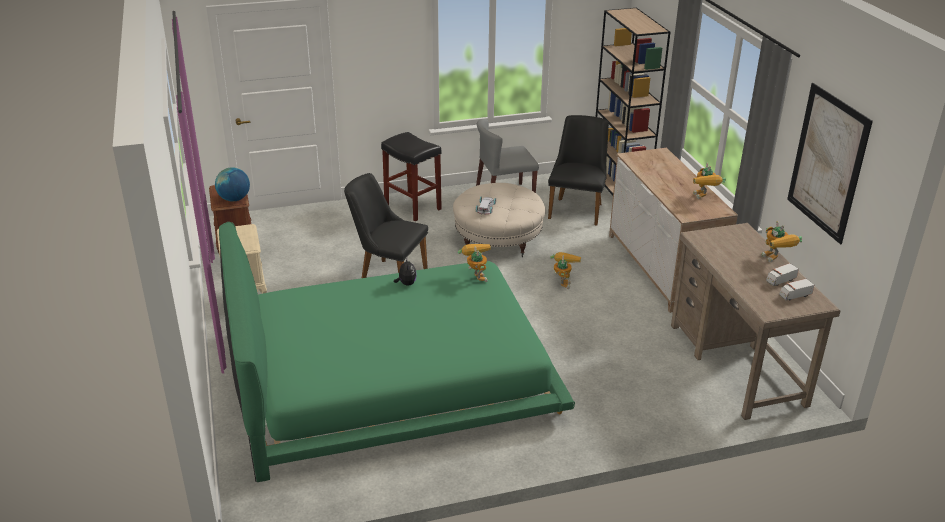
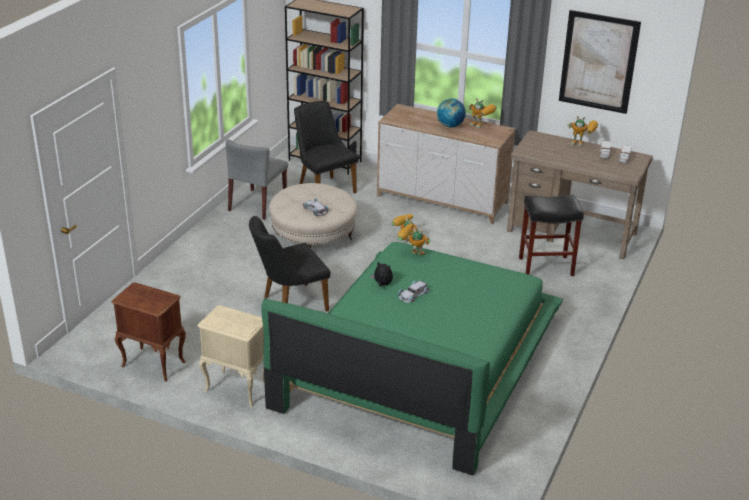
camera: 50 degrees left, 0 degrees up
globe [215,167,250,202] -> globe moved to [437,98,466,127]
black stool [381,132,442,221] -> black stool moved to [519,195,583,276]
none -> white toy car [398,281,429,303]

